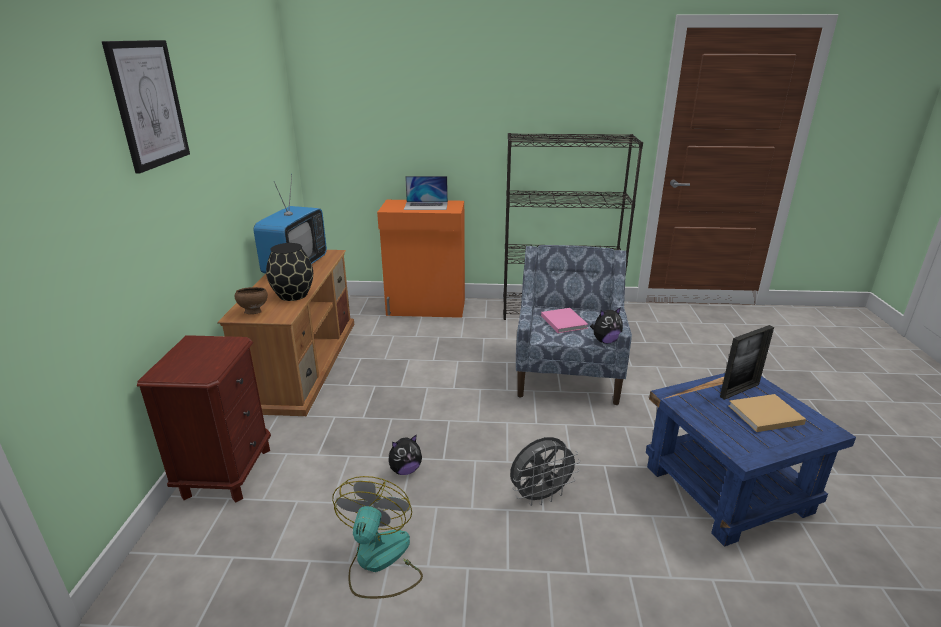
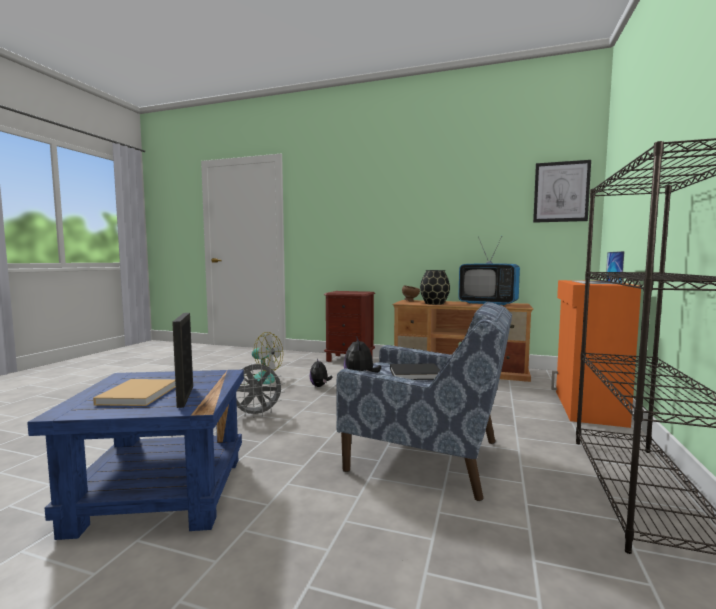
camera: 105 degrees right, 20 degrees down
picture [102,40,190,173] -> picture moved to [533,160,591,223]
grey fan [510,437,581,506] -> grey fan turned 105 degrees counterclockwise [236,363,285,418]
pink book [541,308,588,333] -> black book [390,363,440,380]

